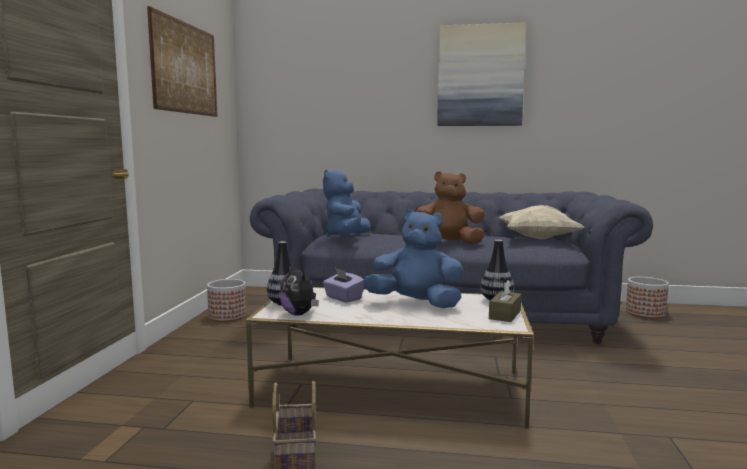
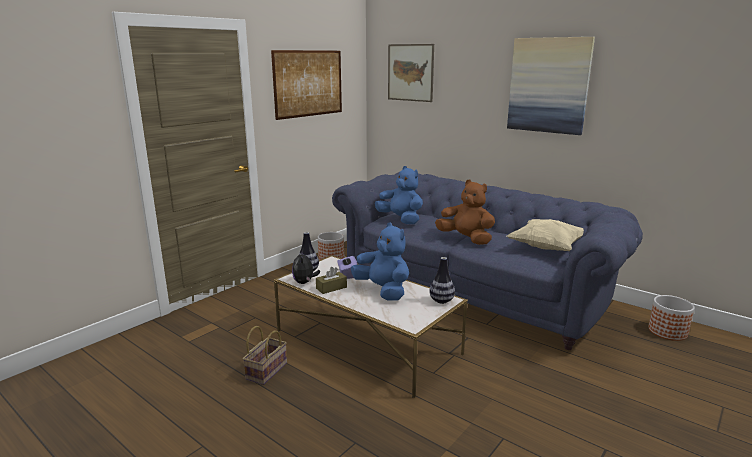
camera: 30 degrees right, 10 degrees up
blue plush toy [323,170,371,237] -> blue plush toy turned 90 degrees clockwise [375,166,423,224]
brown tissue box [489,280,521,322] -> brown tissue box moved to [316,267,347,294]
none -> picture [388,44,434,102]

